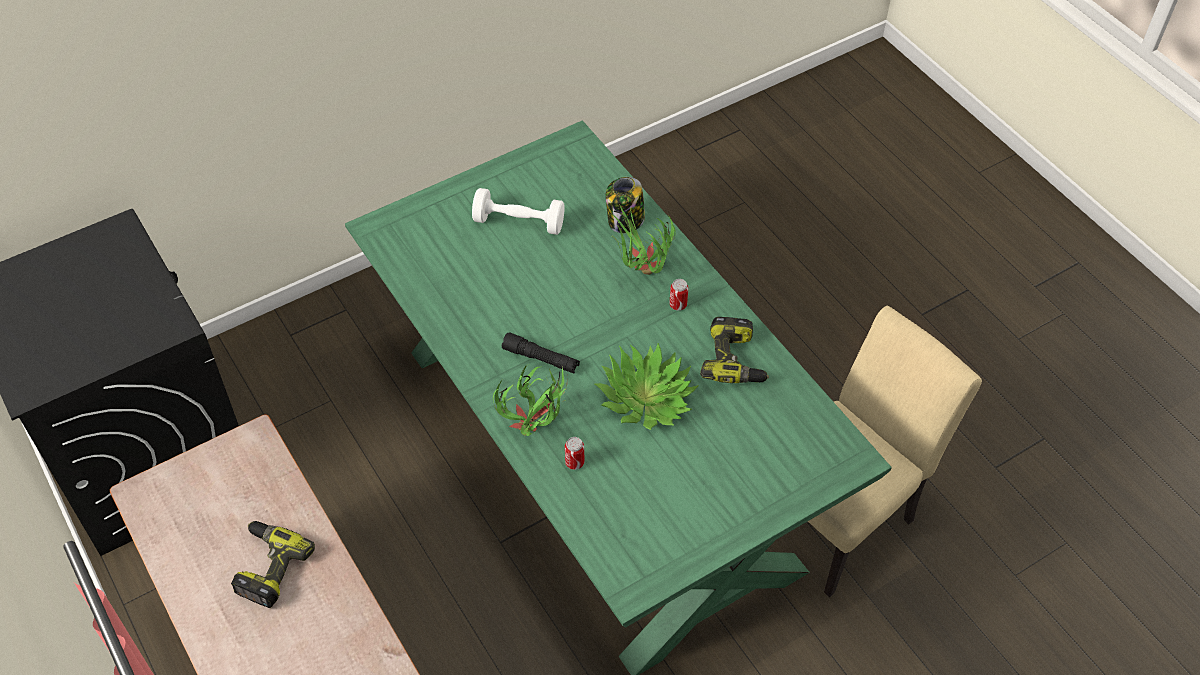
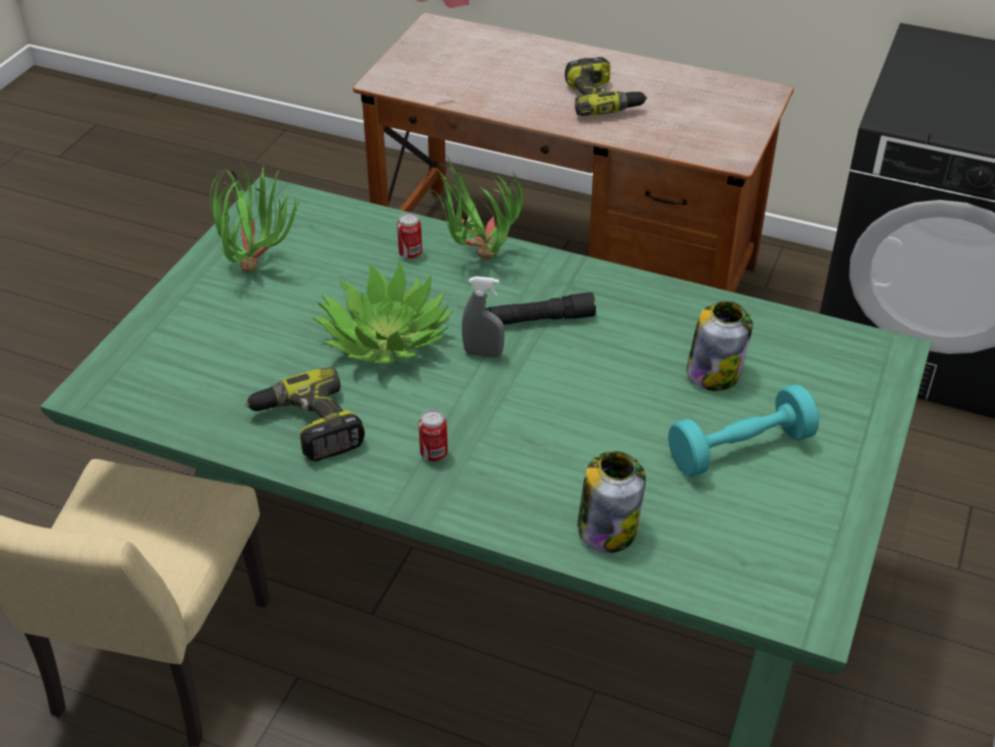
camera: 145 degrees right, 10 degrees down
white dumbbell [472,188,565,235] -> turquoise dumbbell [668,384,819,477]
potted plant [612,204,676,275] -> potted plant moved to [210,162,300,273]
none -> grey spray bottle [462,276,505,358]
none -> jar [686,301,753,391]

